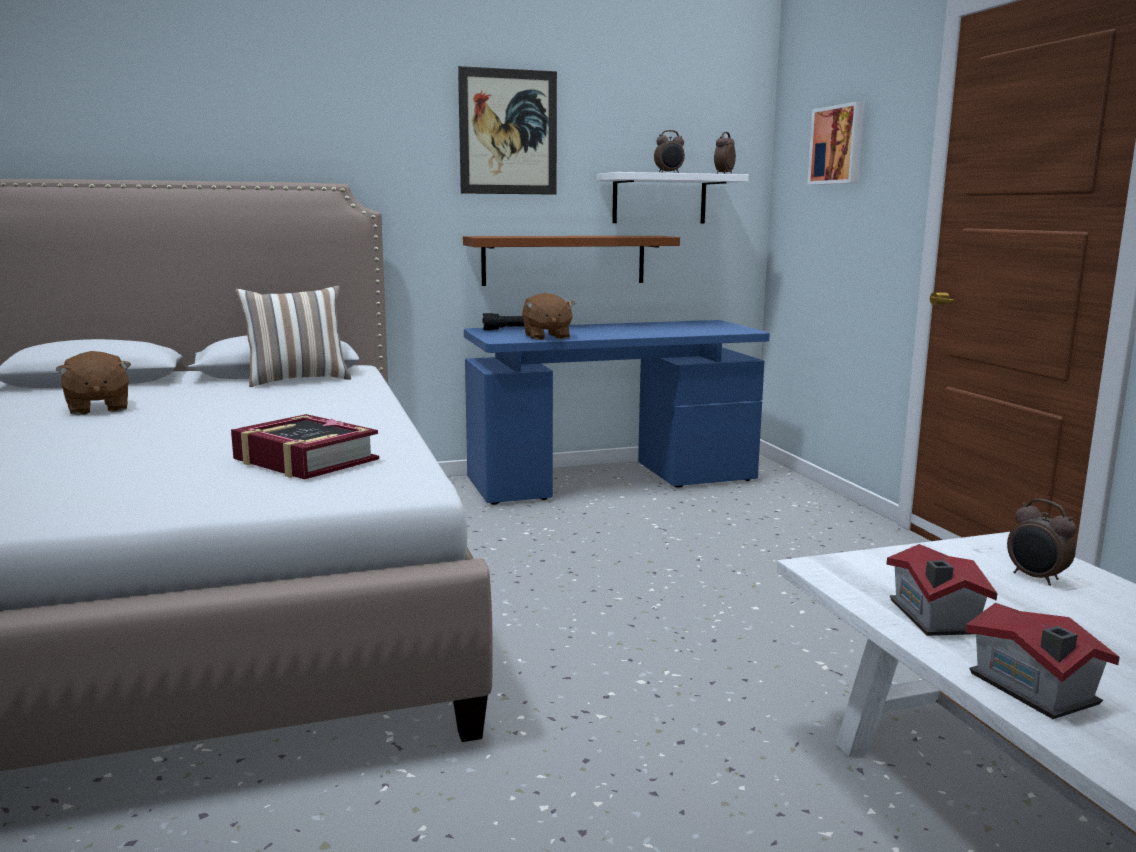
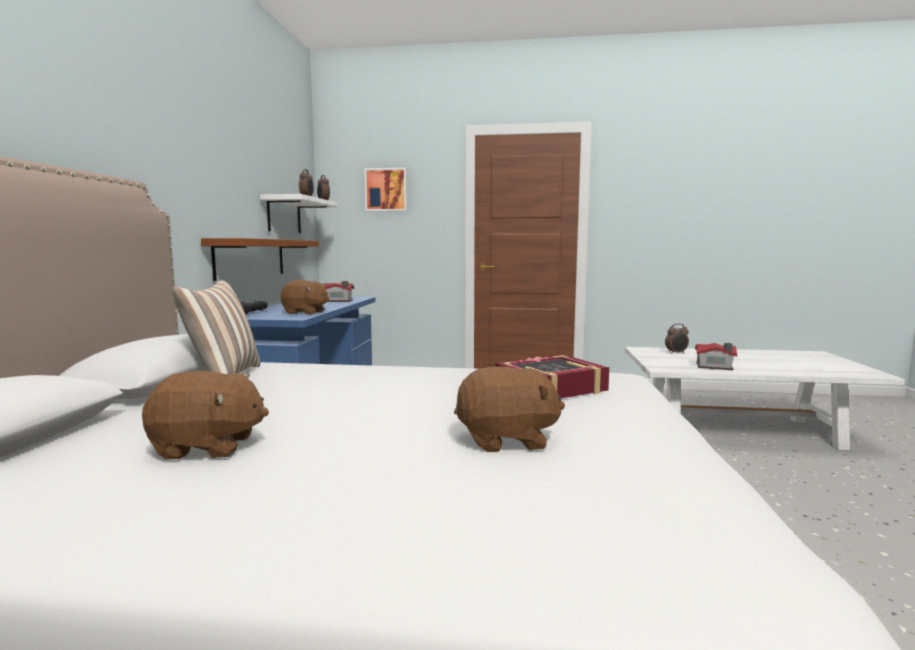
camera: 65 degrees left, 5 degrees down
picture [458,66,557,195] -> none
toy house [965,603,1120,719] -> toy house moved to [324,281,354,302]
none -> brown plush toy [454,367,565,452]

